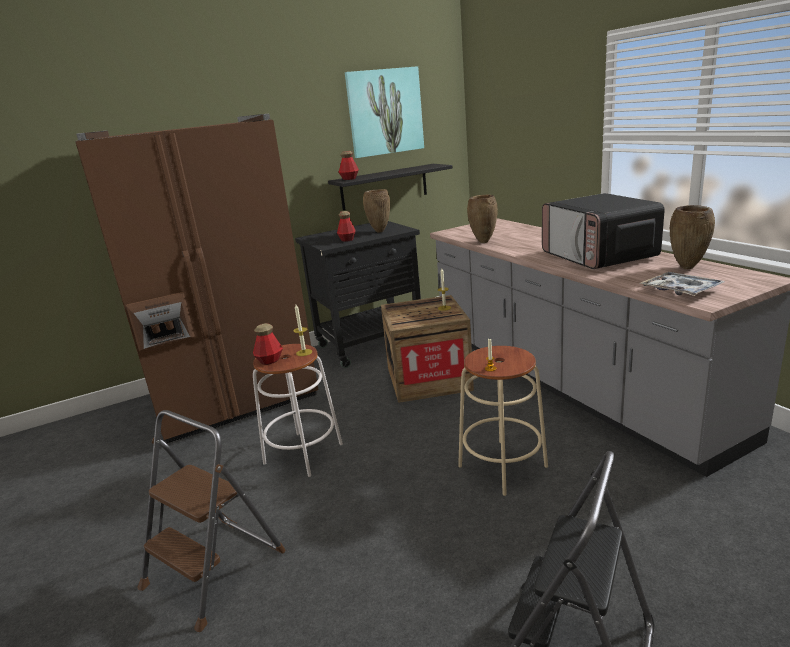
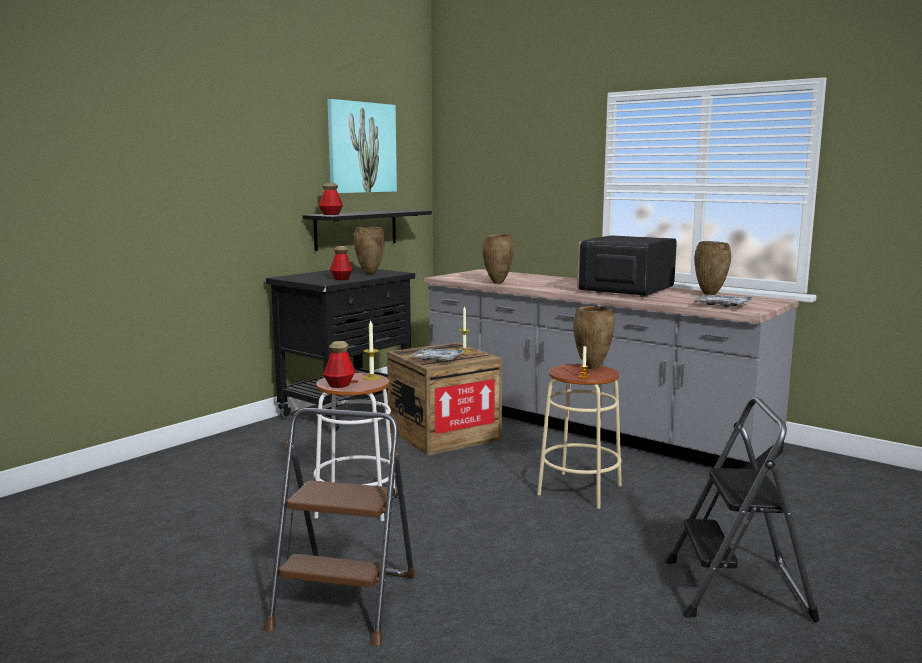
camera: 25 degrees left, 10 degrees down
brown fridge [75,114,319,444] -> none
microwave [542,193,665,269] -> microwave turned 75 degrees clockwise [577,235,677,297]
none -> tray [408,348,464,362]
none -> brown vase [573,306,614,369]

